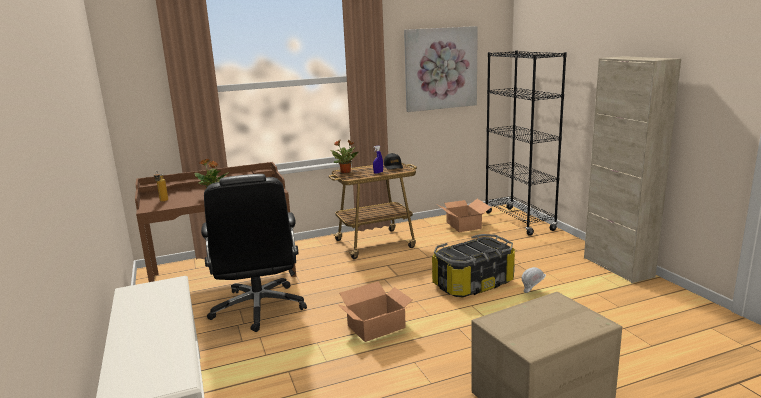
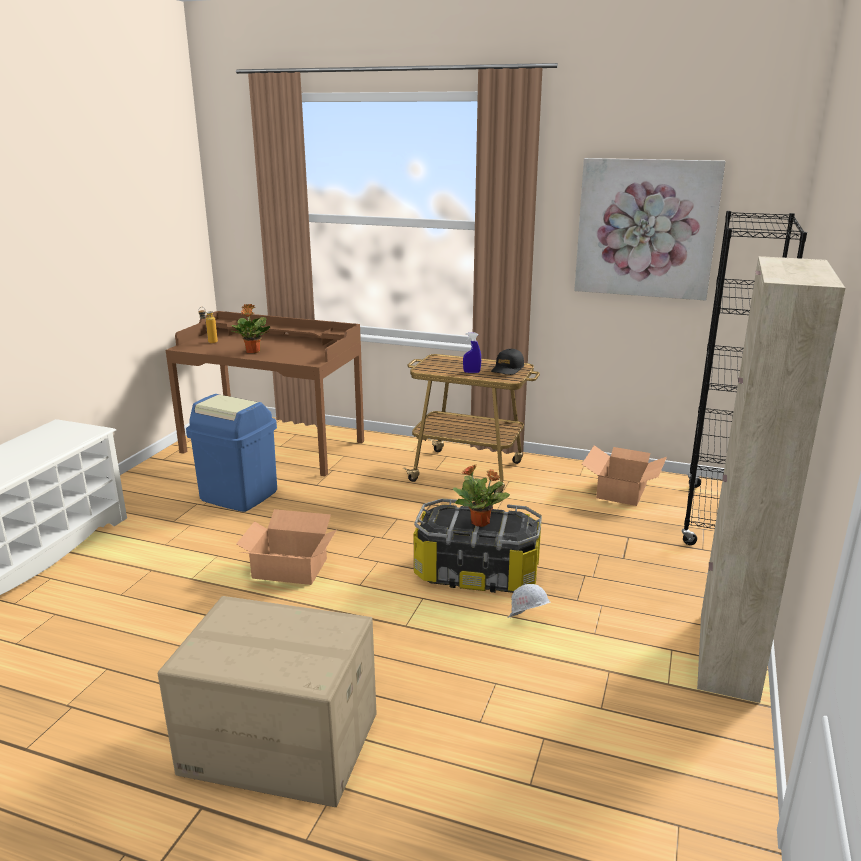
camera: 40 degrees right, 5 degrees up
black office chair [201,174,307,332] -> blue trash can [186,394,277,512]
potted plant [330,140,358,173] -> potted plant moved to [453,465,510,527]

